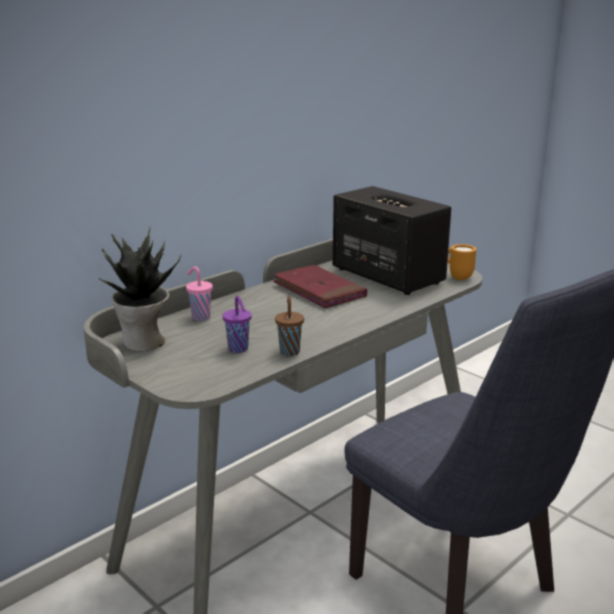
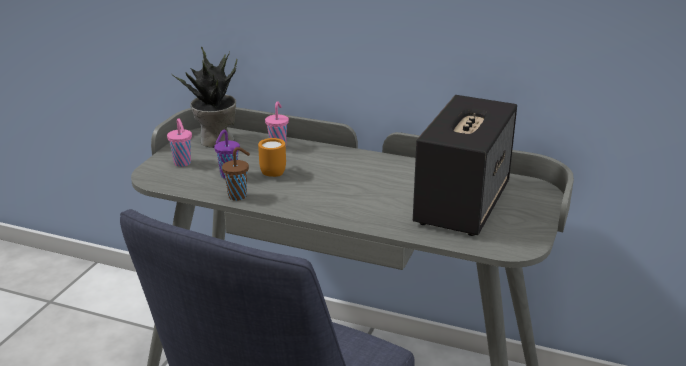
camera: 65 degrees right, 5 degrees up
red book [273,265,367,308] -> none
orange mug [447,244,476,280] -> orange mug moved to [258,138,286,177]
none -> pink cup [167,118,192,167]

